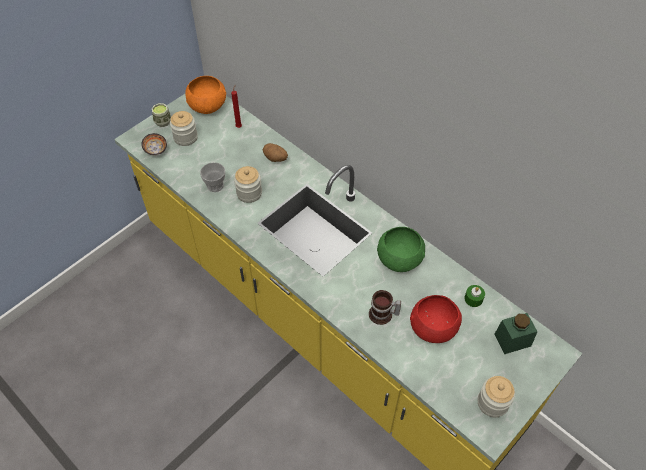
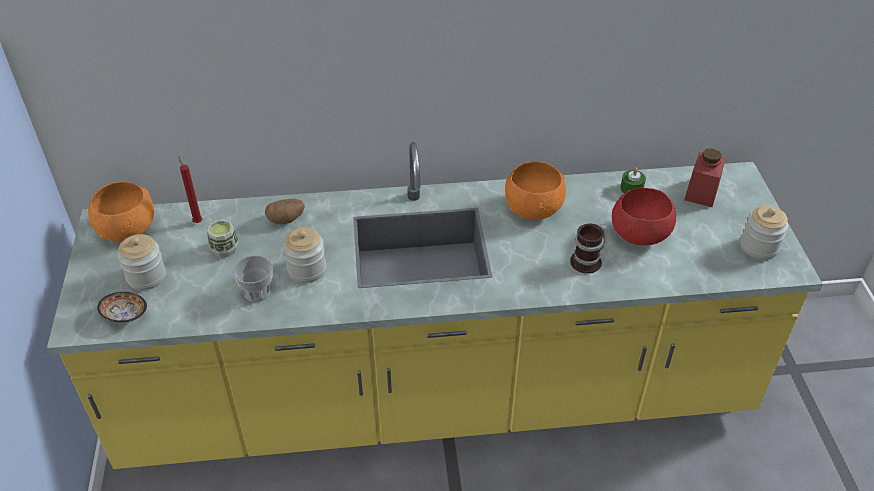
camera: 50 degrees left, 10 degrees down
cup [152,103,171,127] -> cup moved to [207,220,239,257]
green bowl [377,227,425,272] -> orange bowl [505,161,566,220]
green jar [494,313,538,354] -> red jar [684,149,726,207]

